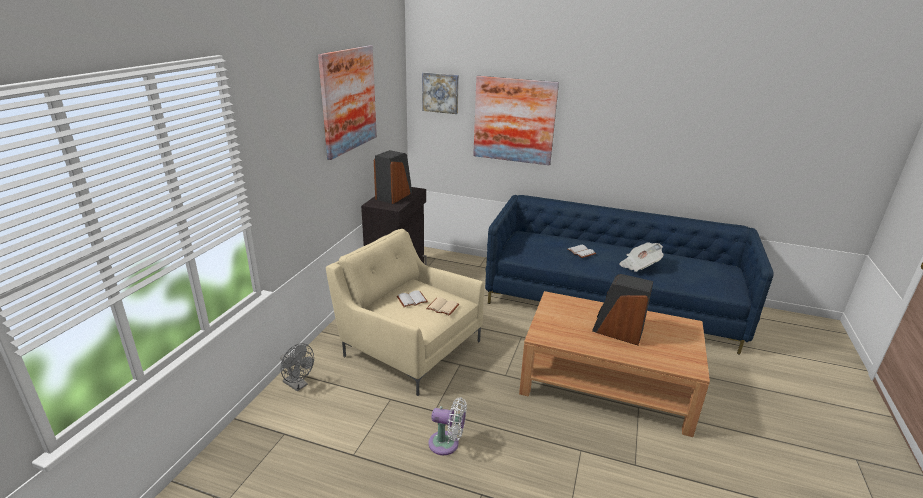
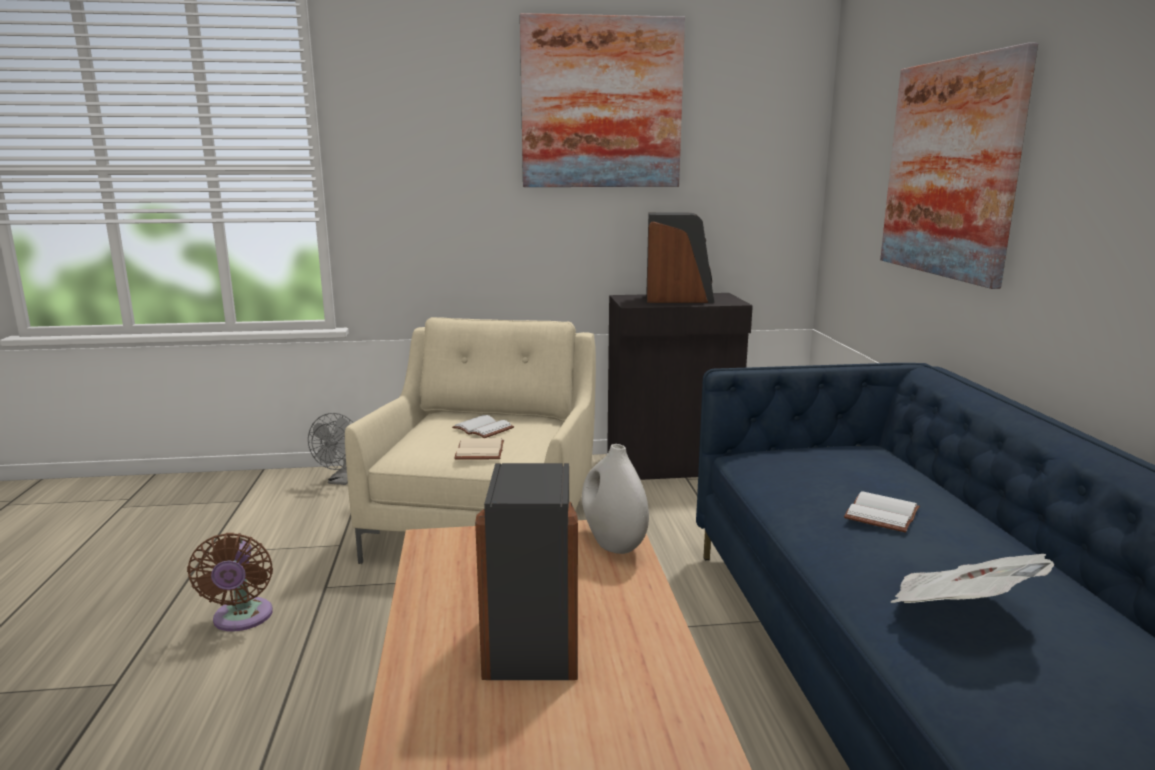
camera: 65 degrees right, 10 degrees down
picture [422,72,459,114] -> none
white fan [428,398,467,455] -> brown fan [187,533,273,631]
none -> white vase [582,444,649,554]

